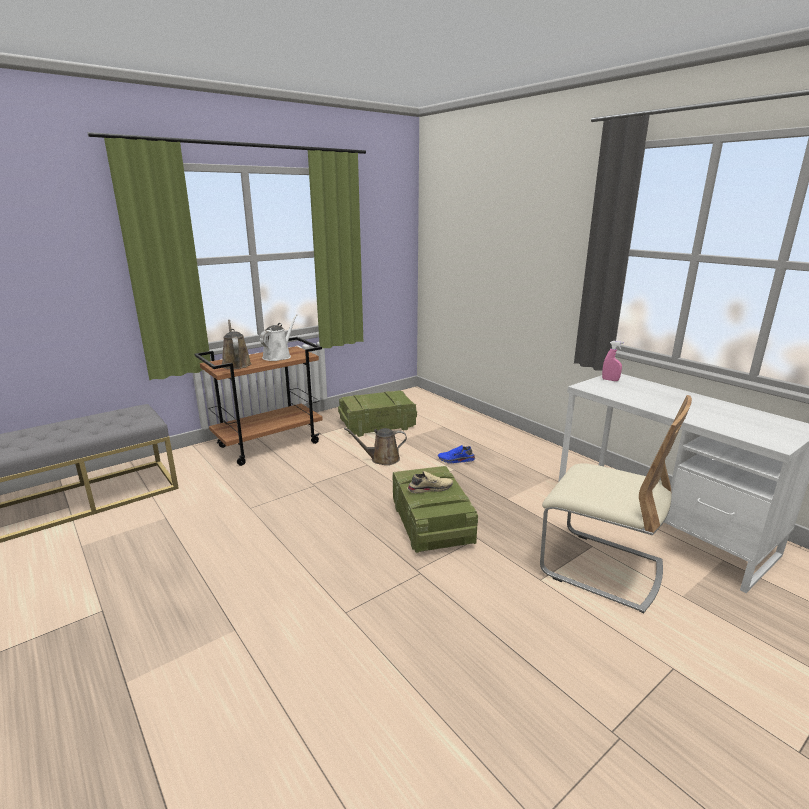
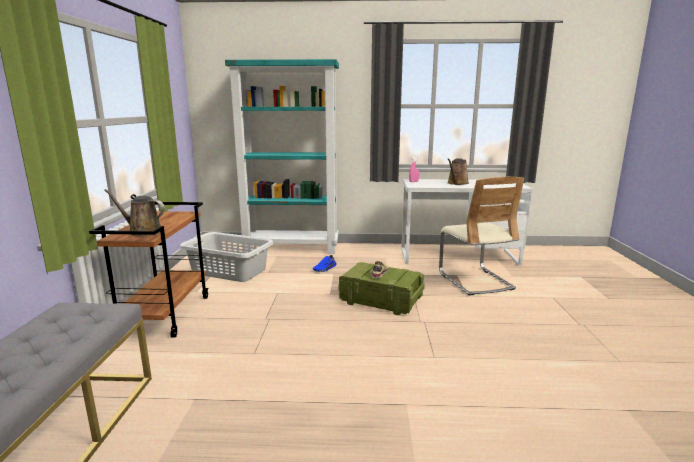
camera: 50 degrees left, 5 degrees down
white watering can [260,314,298,361] -> none
crate [338,390,417,437] -> grey laundry basket [180,232,274,282]
brown watering can [344,428,407,465] -> brown watering can moved to [447,158,469,185]
beige chair [540,395,692,614] -> beige chair turned 90 degrees clockwise [439,177,524,296]
none -> turquoise bookcase [225,59,339,254]

